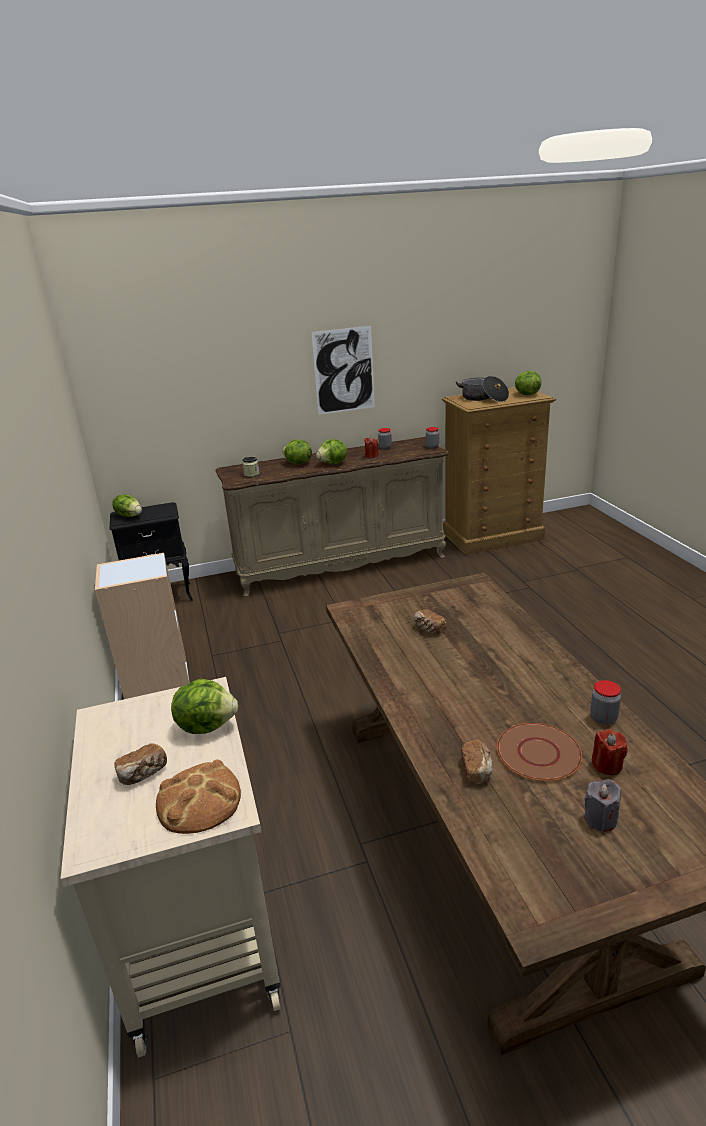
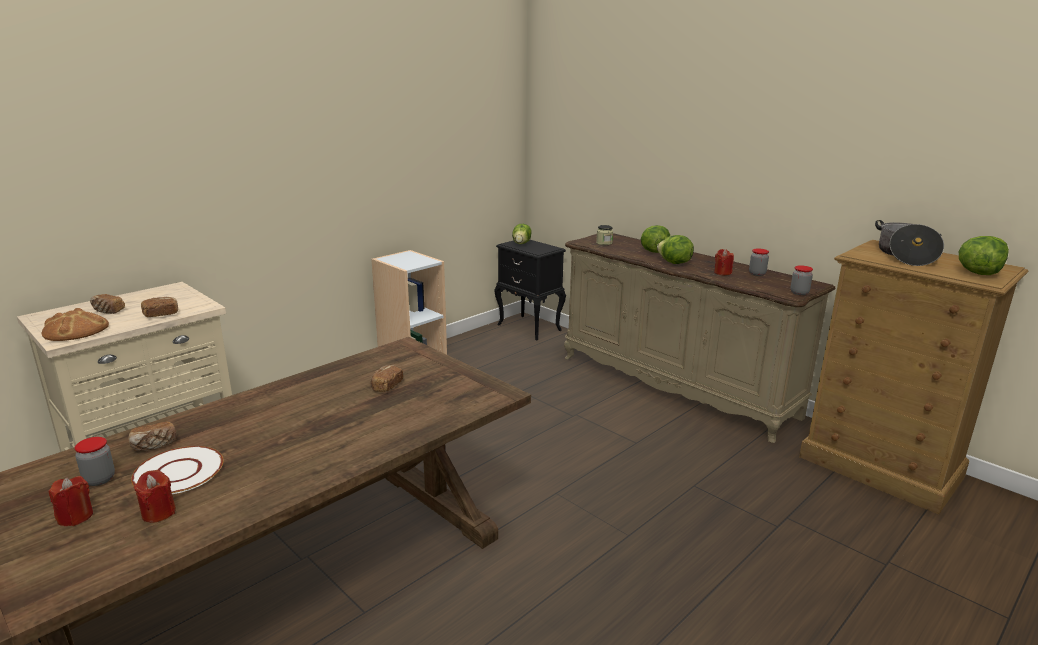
camera: 60 degrees right, 5 degrees down
lettuce [171,679,238,734] -> bread [141,297,178,317]
picture [311,326,375,415] -> none
brown plate [497,723,582,781] -> white plate [131,446,224,494]
grey candle [584,779,621,833] -> red candle [49,476,93,526]
jar [590,680,621,725] -> jar moved to [74,437,115,486]

